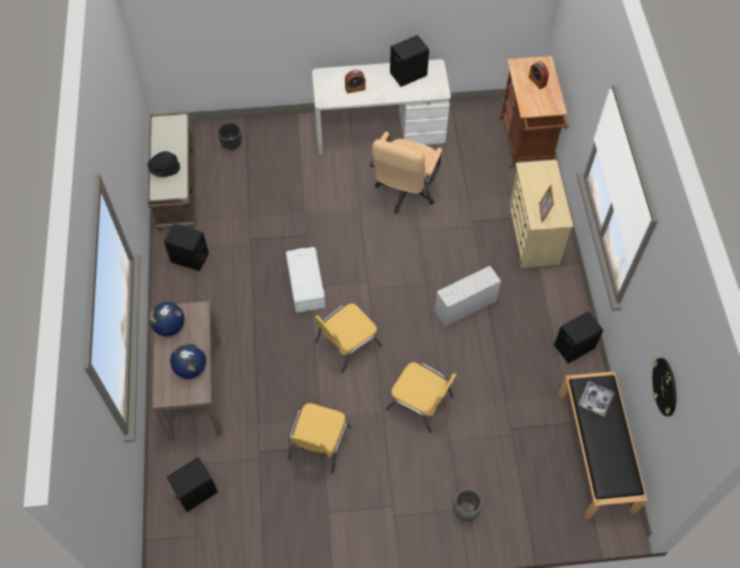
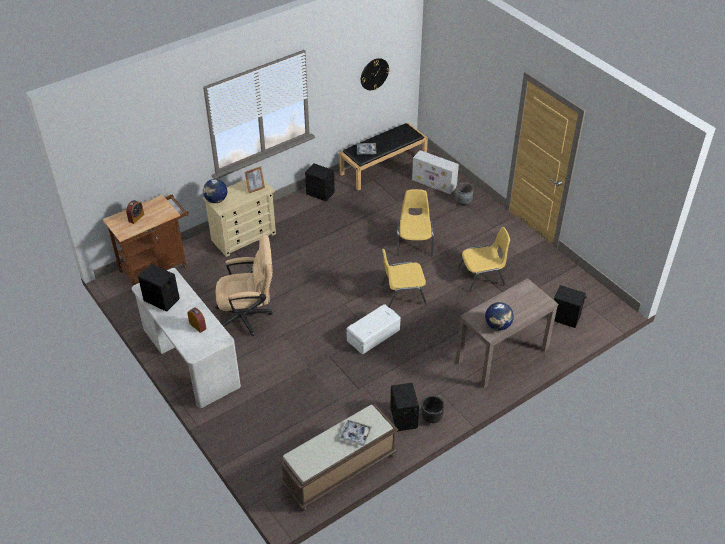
camera: 120 degrees left, 15 degrees down
black hat [147,151,180,177] -> tray [339,420,372,446]
globe [170,343,206,379] -> globe moved to [203,179,227,203]
black planter [218,123,242,150] -> black planter moved to [421,396,445,423]
yellow chair [315,303,382,373] -> yellow chair turned 150 degrees clockwise [382,249,427,308]
white storage box [434,266,501,327] -> white storage box moved to [412,150,459,194]

